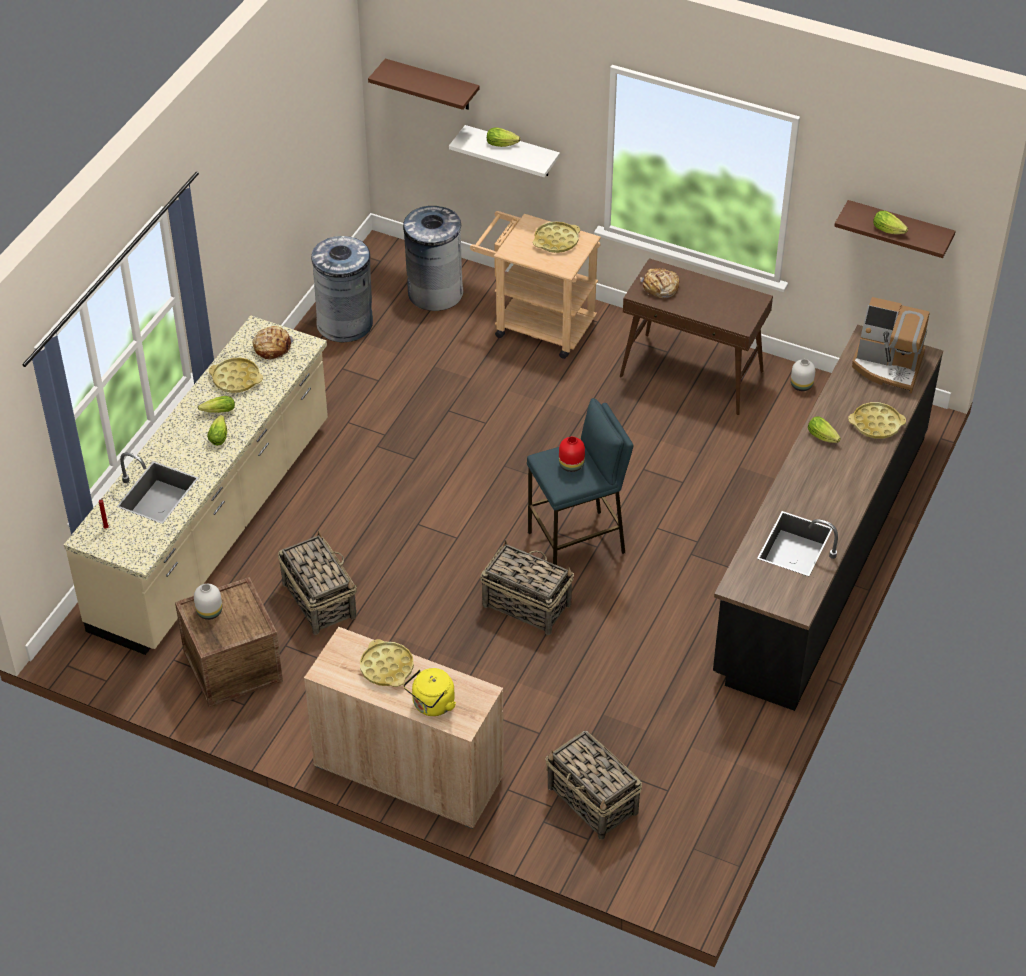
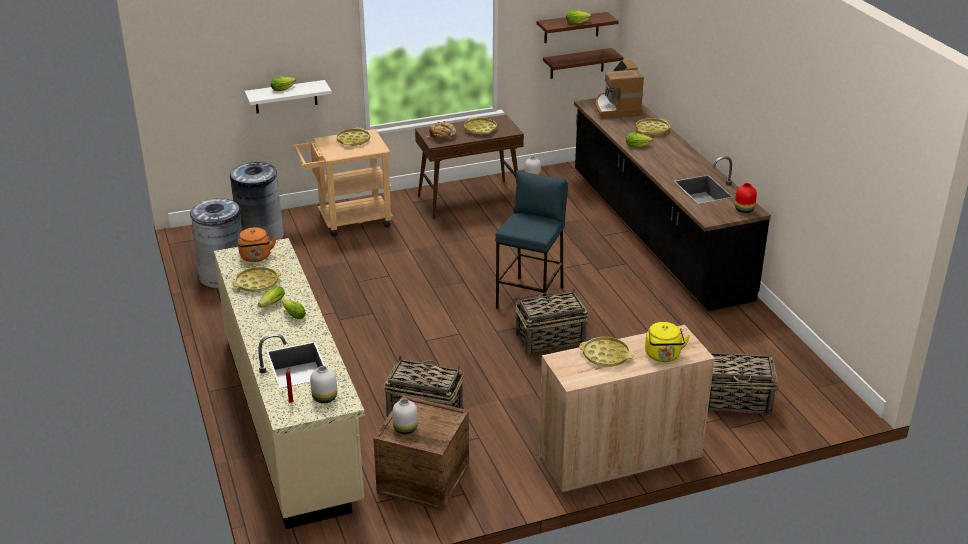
camera: 45 degrees left, 15 degrees down
bread [252,326,295,359] -> orange kettle [238,228,277,262]
brown shelf [368,58,480,110] -> brown shelf moved to [543,48,623,79]
red vase [559,436,585,472] -> red vase moved to [735,183,757,213]
coffee machine [852,297,930,394] -> coffee machine turned 105 degrees clockwise [595,60,644,119]
none -> white vase [310,366,337,403]
none -> yellow tray [464,117,497,134]

